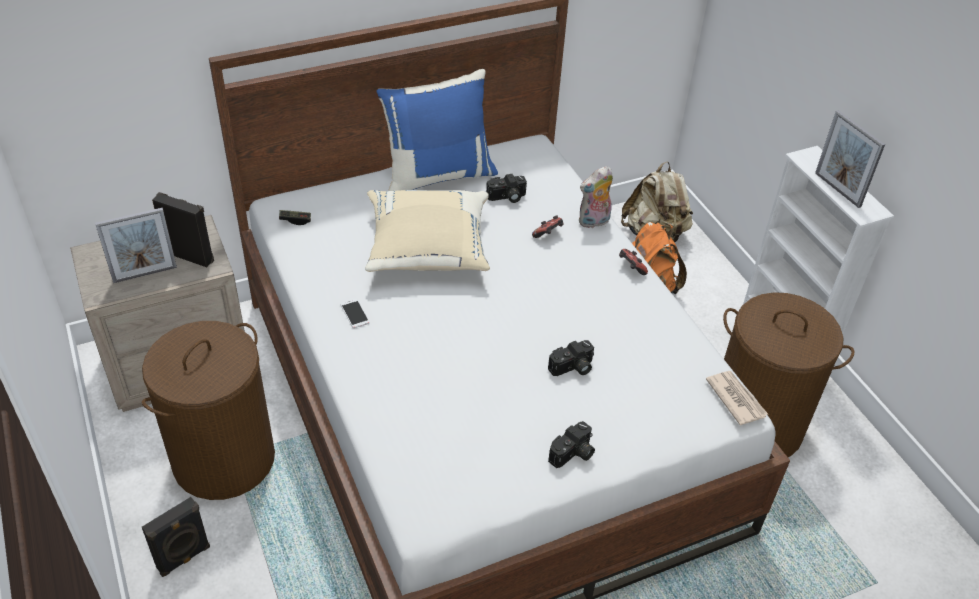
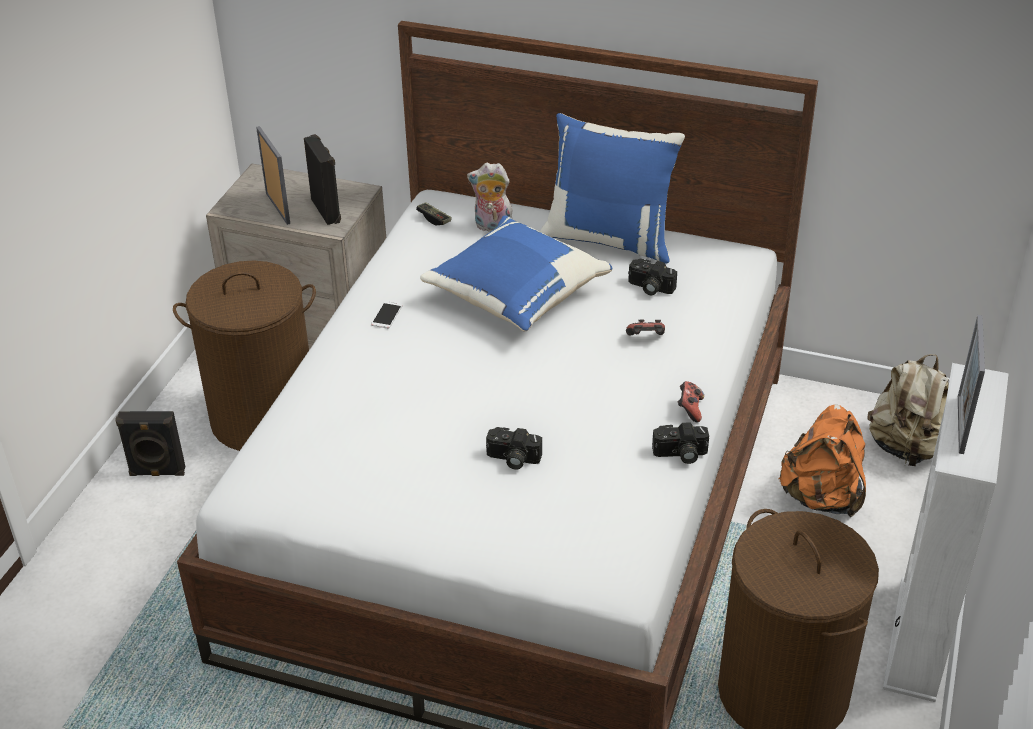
camera: 45 degrees right, 5 degrees down
picture frame [95,208,177,283] -> picture frame turned 135 degrees counterclockwise [256,126,290,225]
beige pillow [365,190,490,272] -> blue pillow [420,215,612,332]
camera [548,421,595,468] -> camera moved to [652,422,709,464]
plush toy [579,166,613,228] -> plush toy moved to [467,163,513,232]
newspaper [706,371,768,426] -> none

